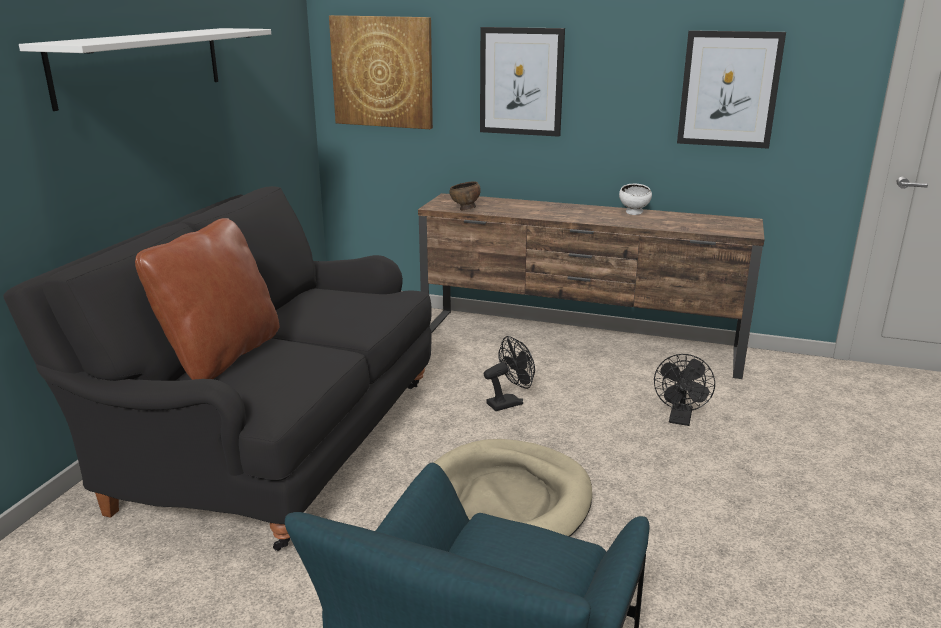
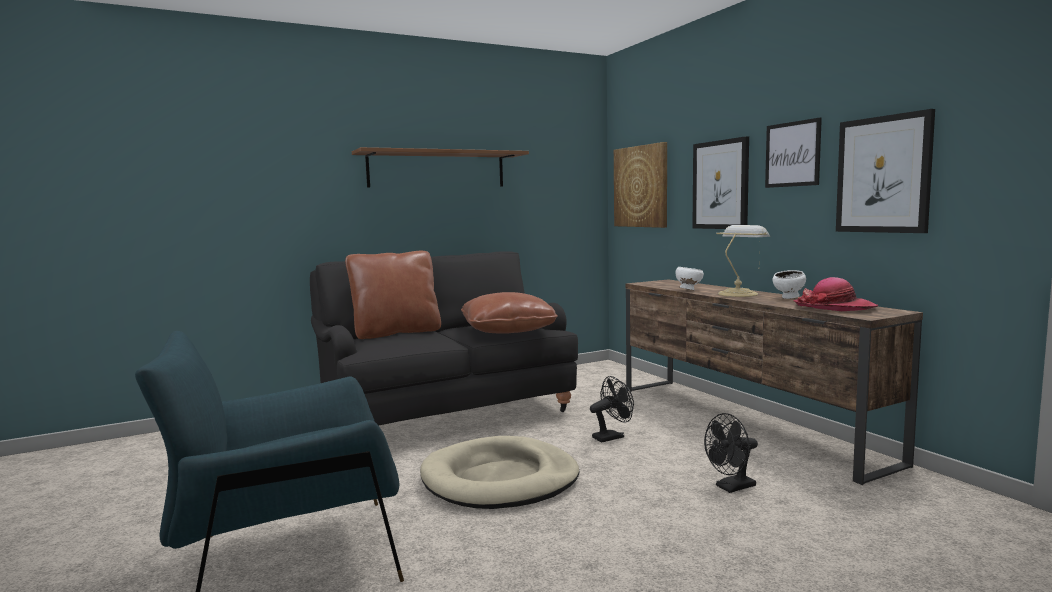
camera: 45 degrees right, 15 degrees down
white shelf [19,28,271,111] -> brown shelf [352,147,529,188]
brown bowl [449,181,481,210] -> none
black fan [484,336,535,411] -> black fan turned 45 degrees counterclockwise [590,376,634,442]
none -> brown pillow [461,292,558,334]
none -> white bowl [676,267,704,290]
none -> table lamp [716,225,770,297]
none -> picture [765,118,822,188]
none -> hat [794,277,878,311]

